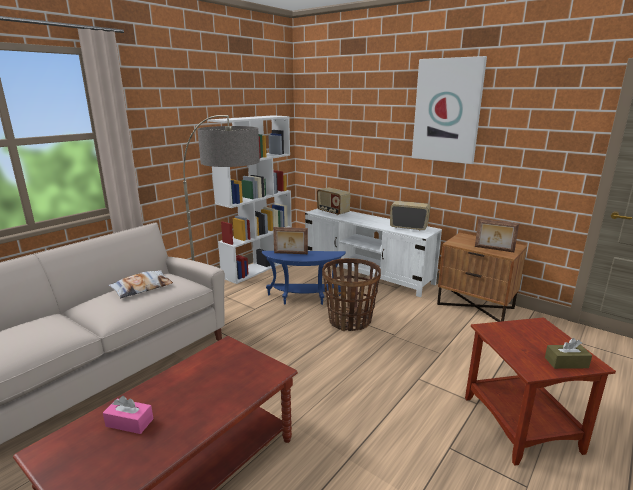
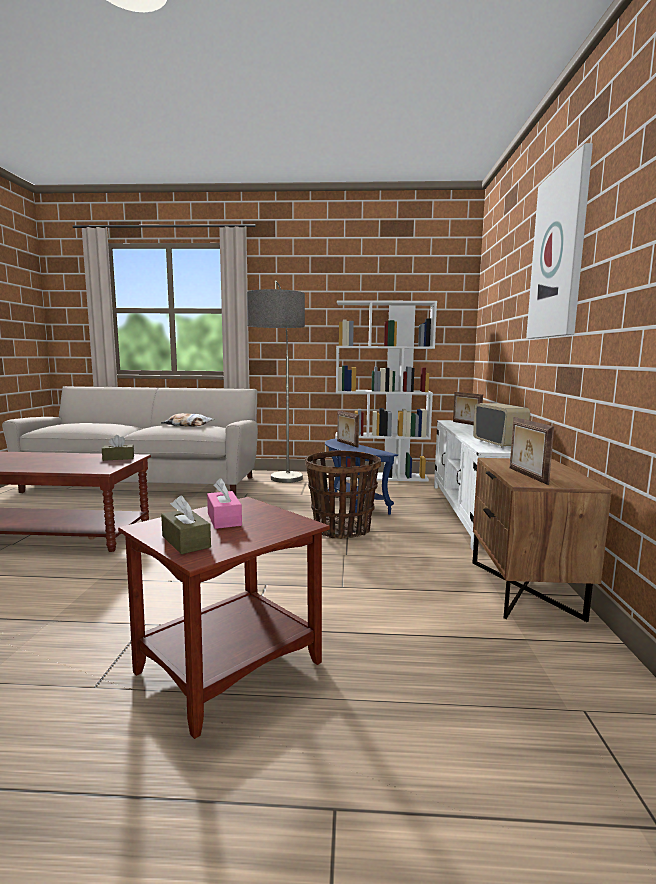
camera: 55 degrees right, 10 degrees down
pink tissue box [103,396,153,434] -> pink tissue box moved to [207,478,242,529]
radio [317,187,351,216] -> picture frame [453,392,483,425]
none -> brown tissue box [102,435,134,461]

